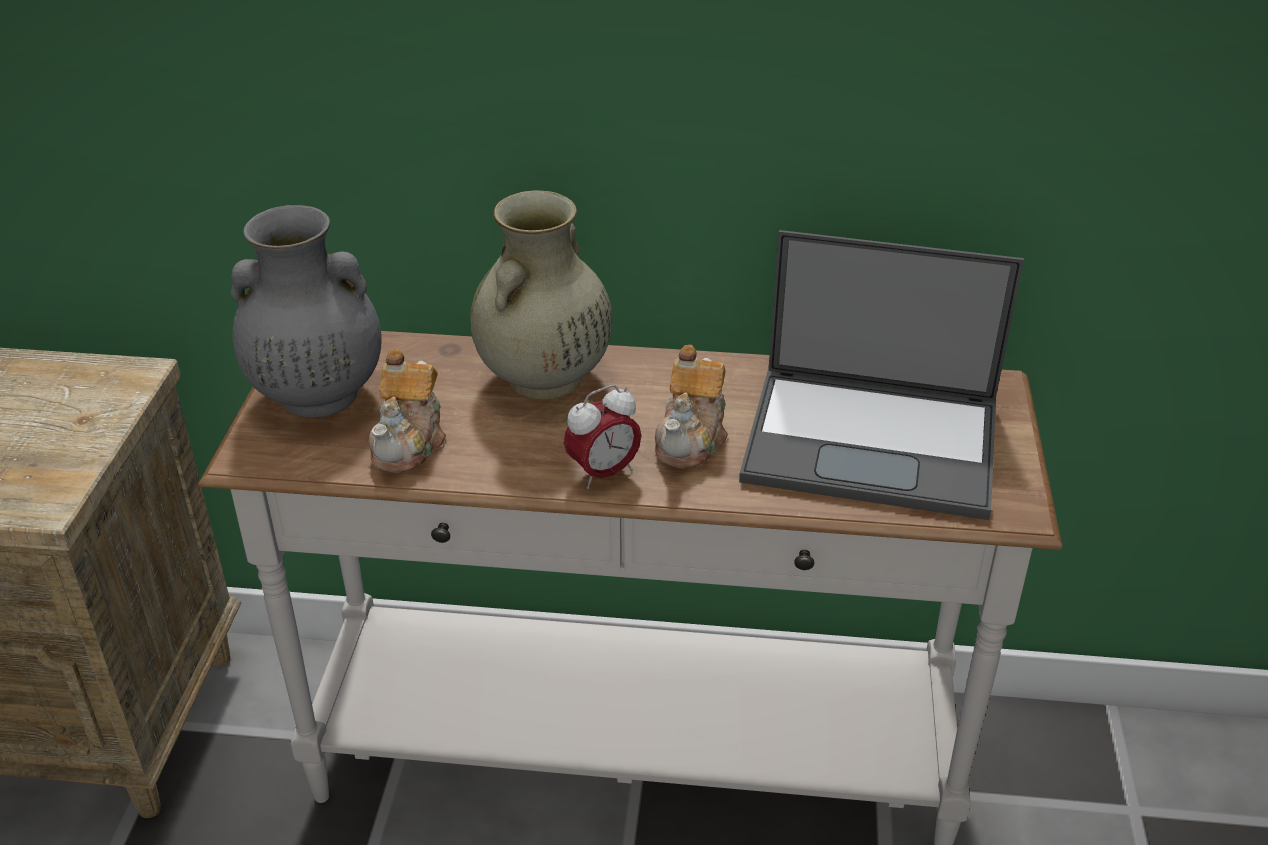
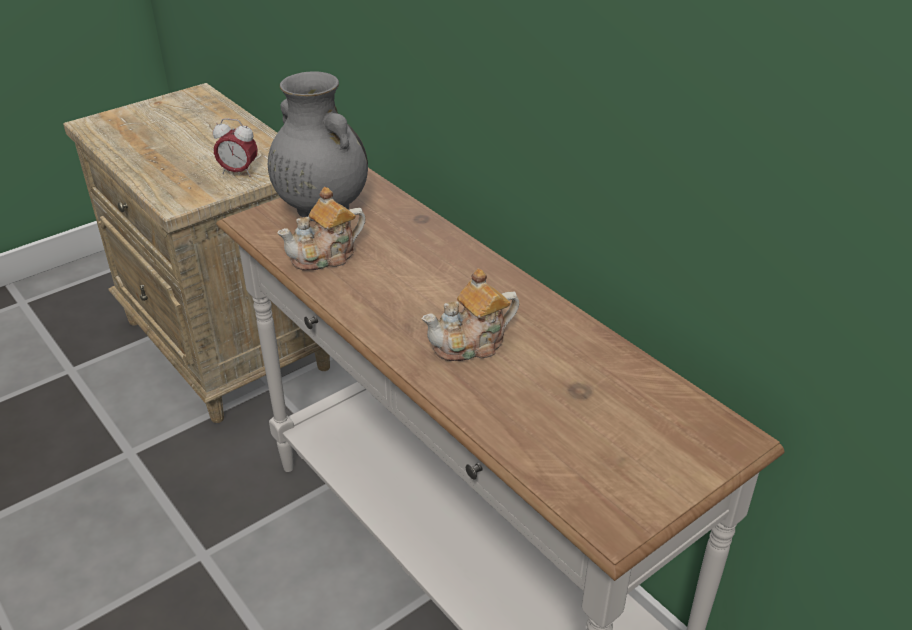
camera: 45 degrees right, 0 degrees up
beige vase [470,190,612,400] -> none
alarm clock [564,385,641,489] -> alarm clock moved to [213,118,258,177]
laptop [739,230,1024,520] -> none

